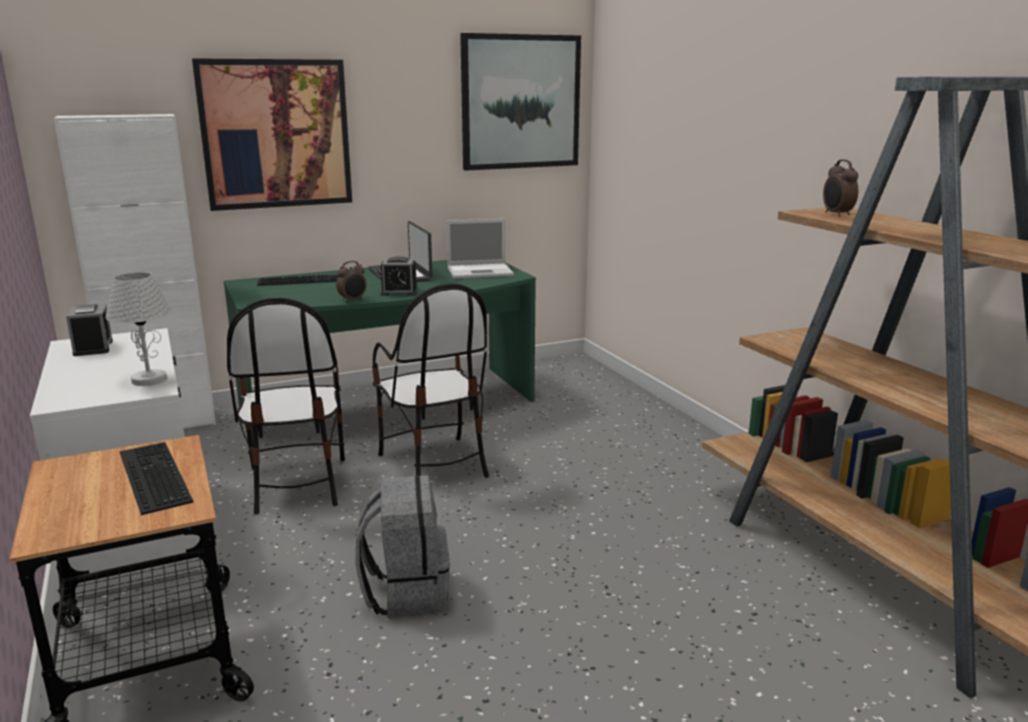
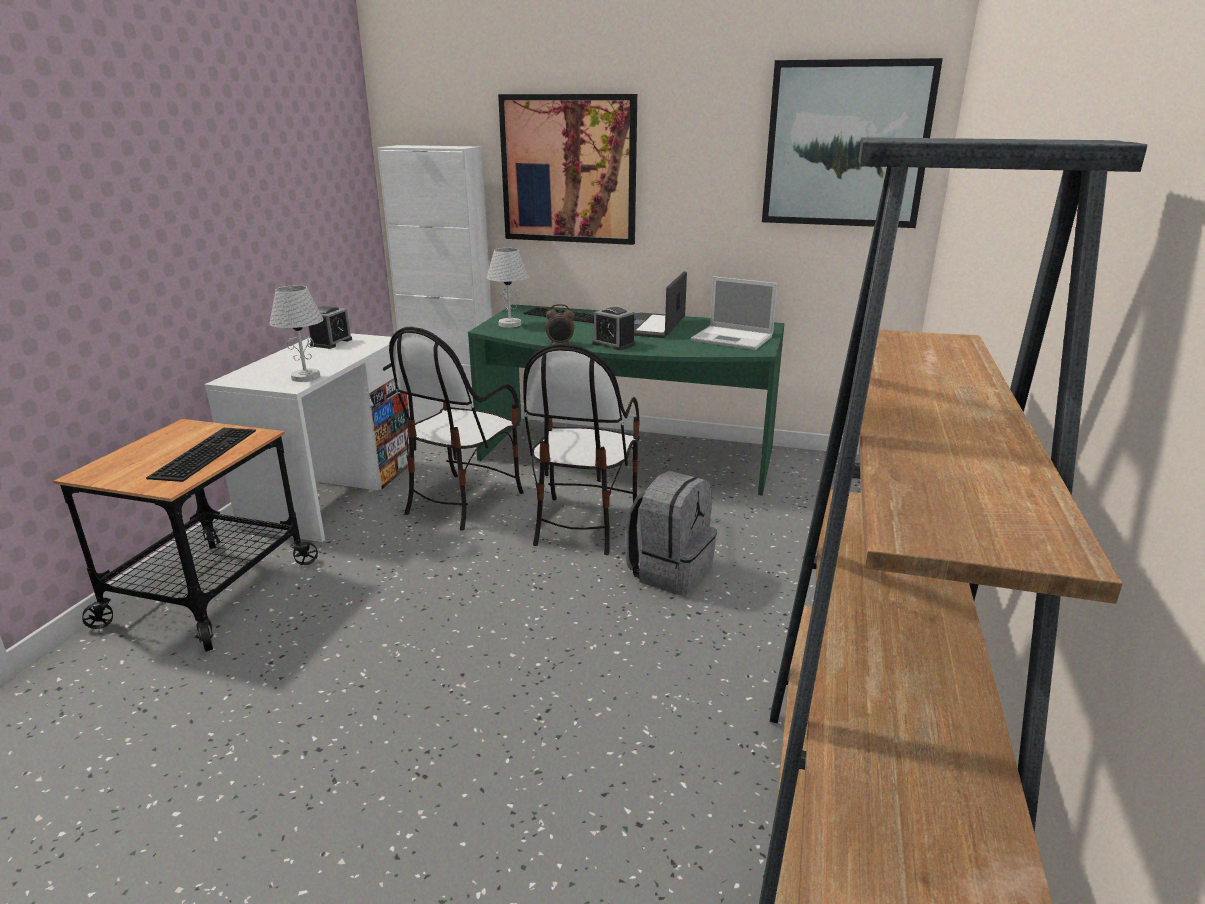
camera: 40 degrees right, 5 degrees up
grey backpack [355,475,450,618] -> grey backpack moved to [625,471,717,596]
alarm clock [823,159,858,217] -> none
none -> white table lamp [487,248,529,328]

